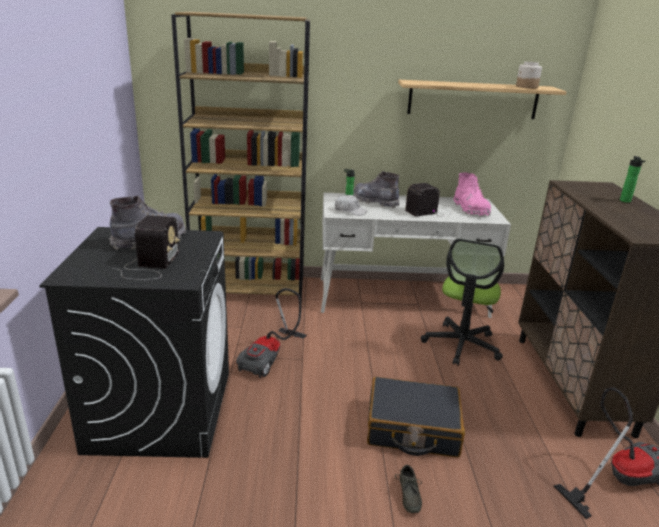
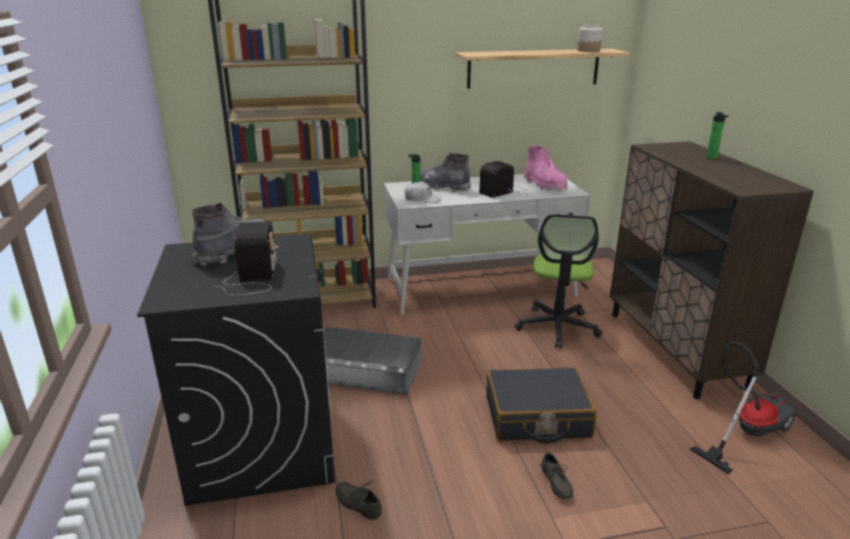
camera: 10 degrees left, 0 degrees up
vacuum cleaner [236,288,307,378] -> grey storage box [323,327,422,395]
none -> grey shoe [336,479,382,520]

